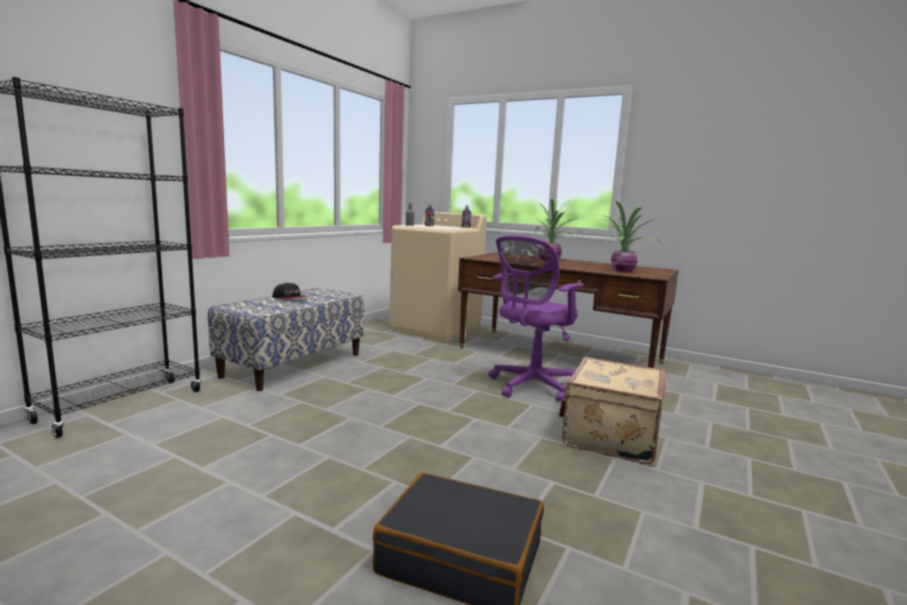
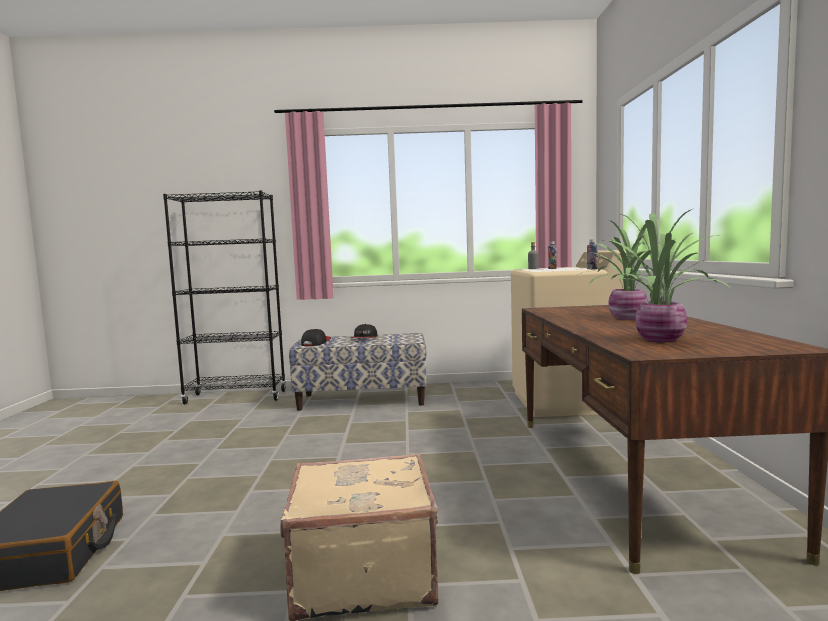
camera: 60 degrees right, 5 degrees down
purple office chair [488,236,584,402] -> none
none -> cap [301,329,331,346]

